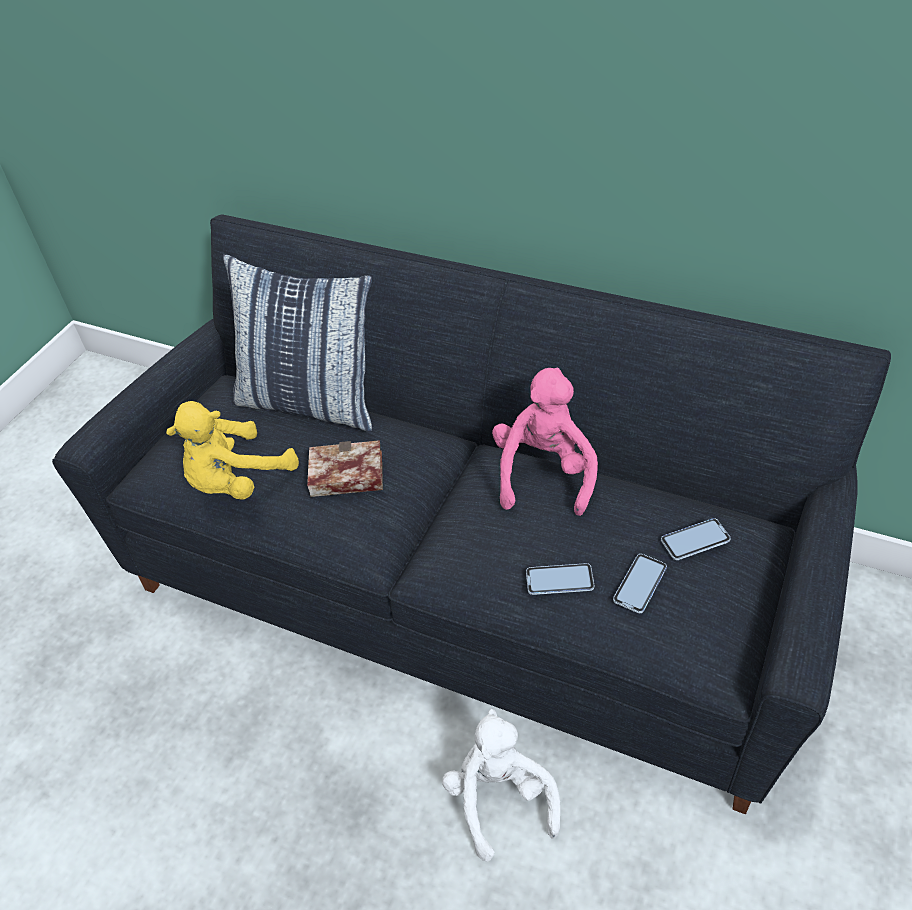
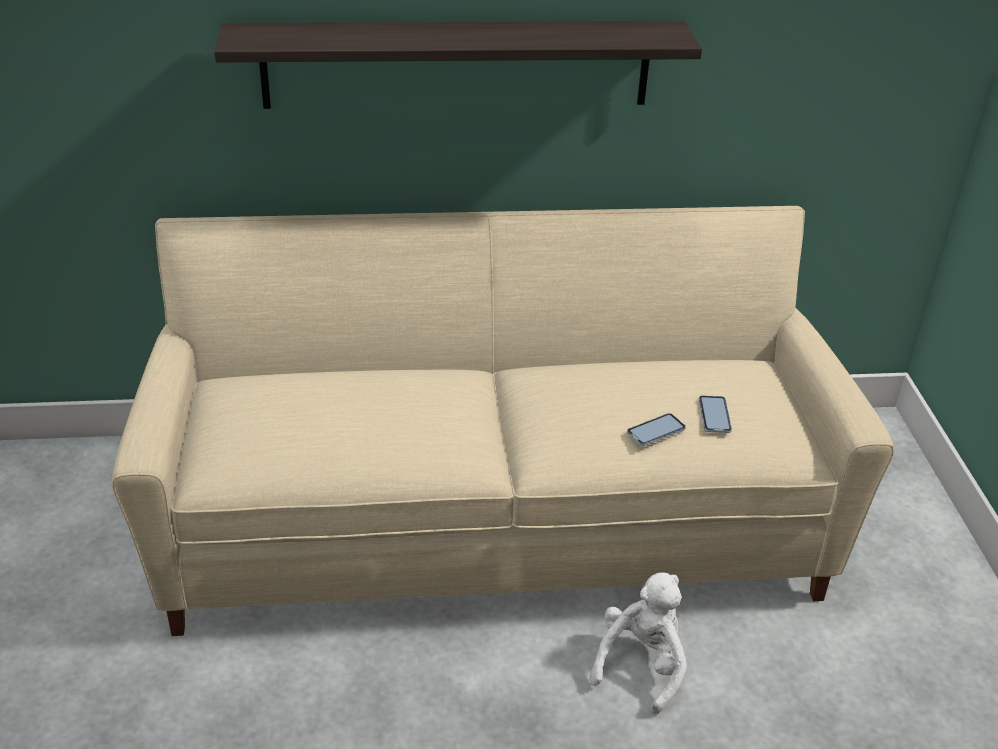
camera: 35 degrees left, 10 degrees down
black sofa [52,215,891,814] -> beige sofa [112,206,894,636]
yellow plush toy [166,401,299,500] -> none
pillow [223,254,372,432] -> none
book [307,440,383,497] -> none
white plush toy [442,709,560,862] -> white plush toy turned 75 degrees clockwise [589,572,687,715]
pink plush toy [492,368,598,516] -> none
phone [661,518,731,560] -> none
none -> shelf [214,21,702,109]

